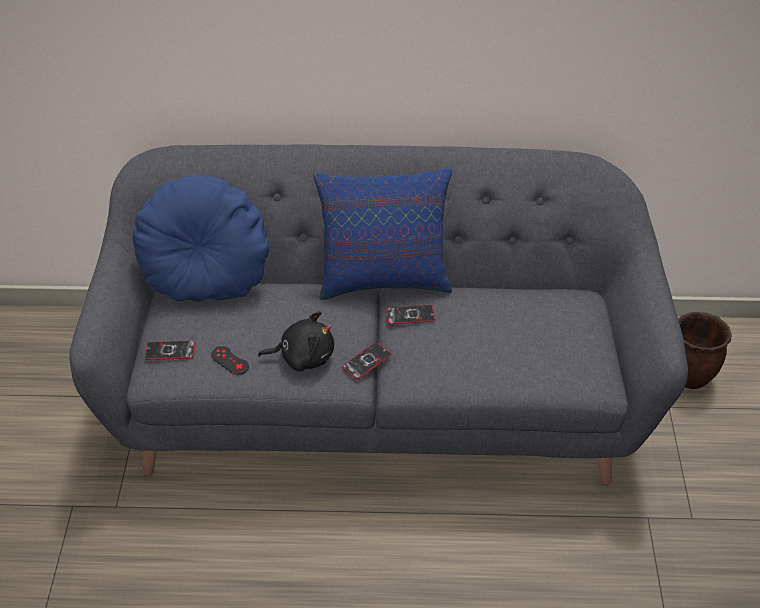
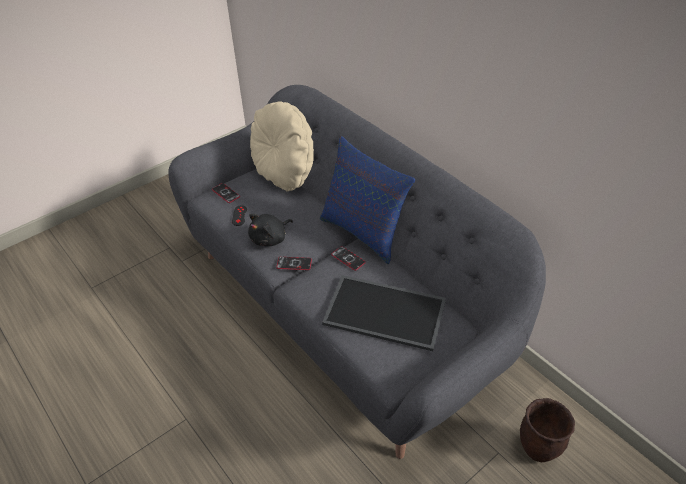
camera: 50 degrees right, 0 degrees up
blue pillow [133,175,269,302] -> beige pillow [250,102,314,192]
black plush toy [258,311,334,372] -> black plush toy turned 90 degrees clockwise [248,214,293,246]
none -> tray [322,275,446,351]

